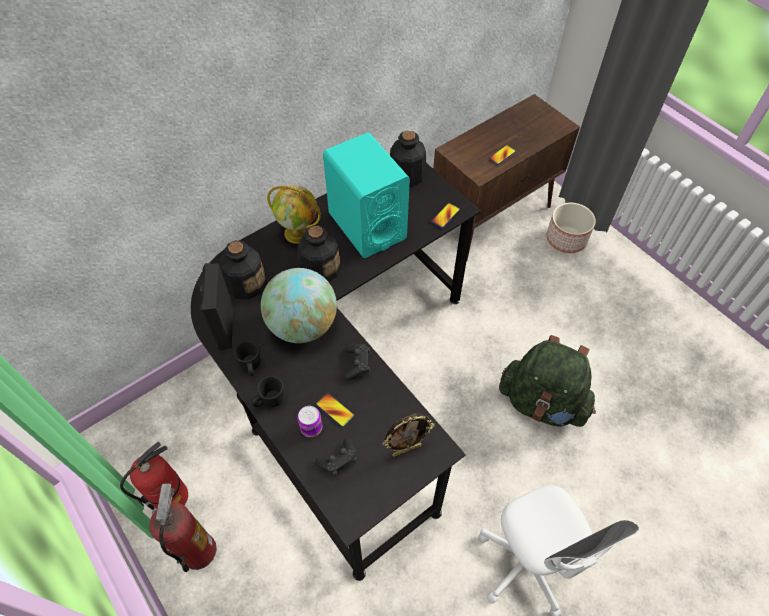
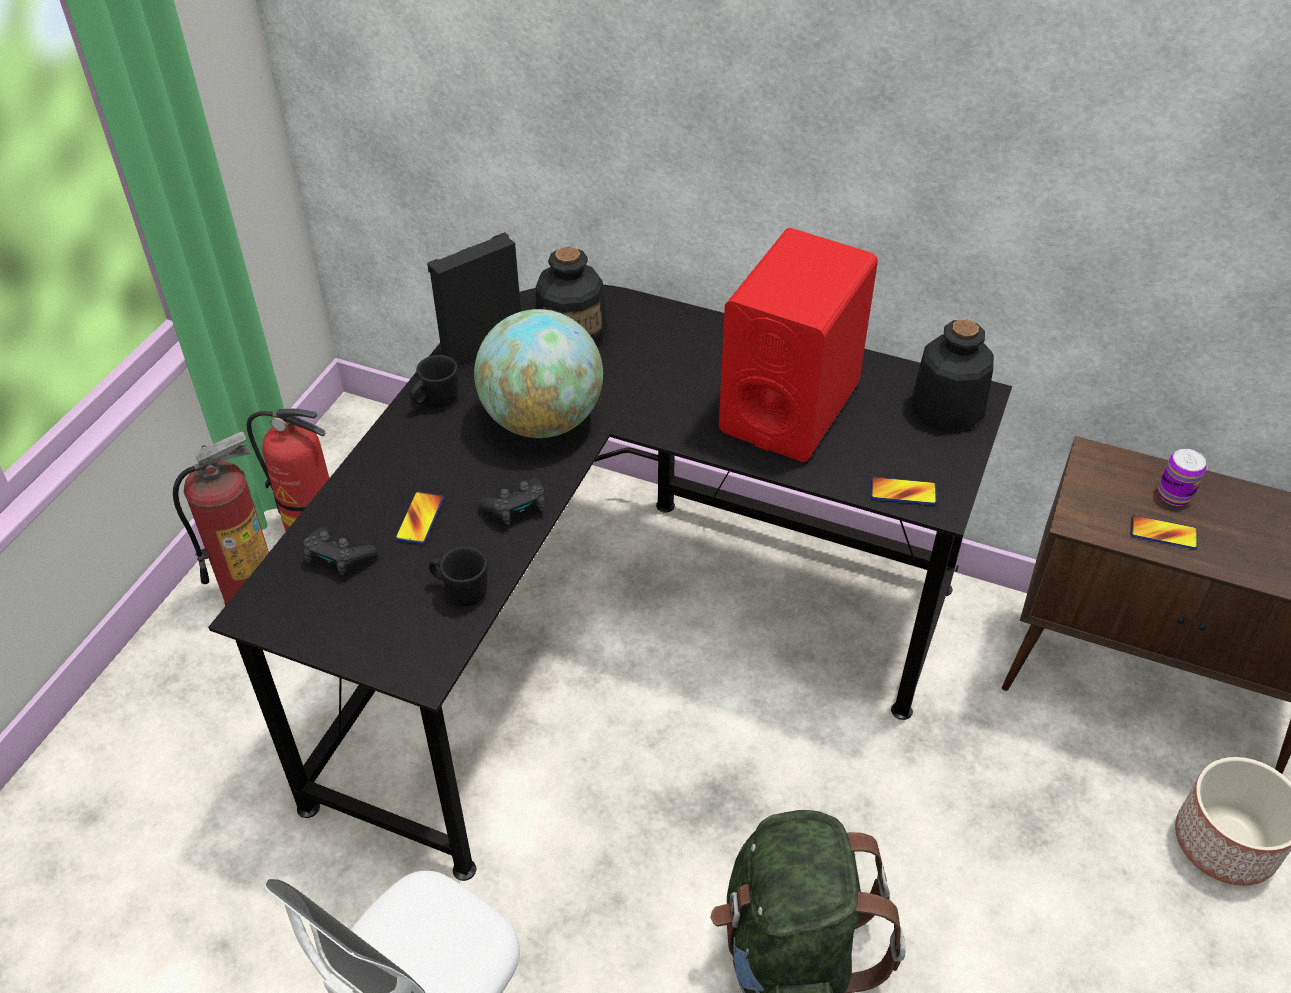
camera: 60 degrees right, 10 degrees down
black mug [252,376,284,407] -> black mug moved to [429,546,488,606]
globe [267,185,321,244] -> none
can [297,406,322,438] -> can moved to [1158,449,1207,506]
bottle [298,225,341,282] -> none
turquoise speaker [323,133,410,258] -> red speaker [719,228,878,462]
picture frame [382,413,435,457] -> none

